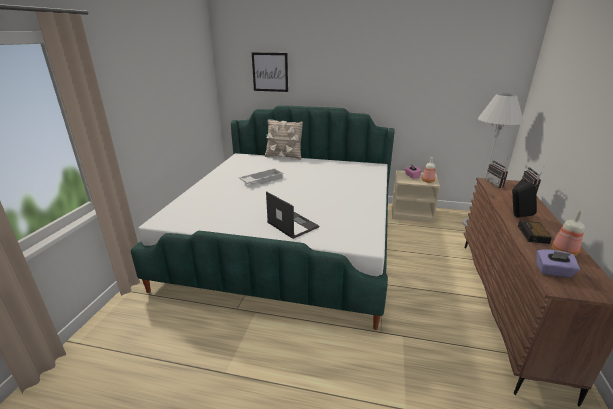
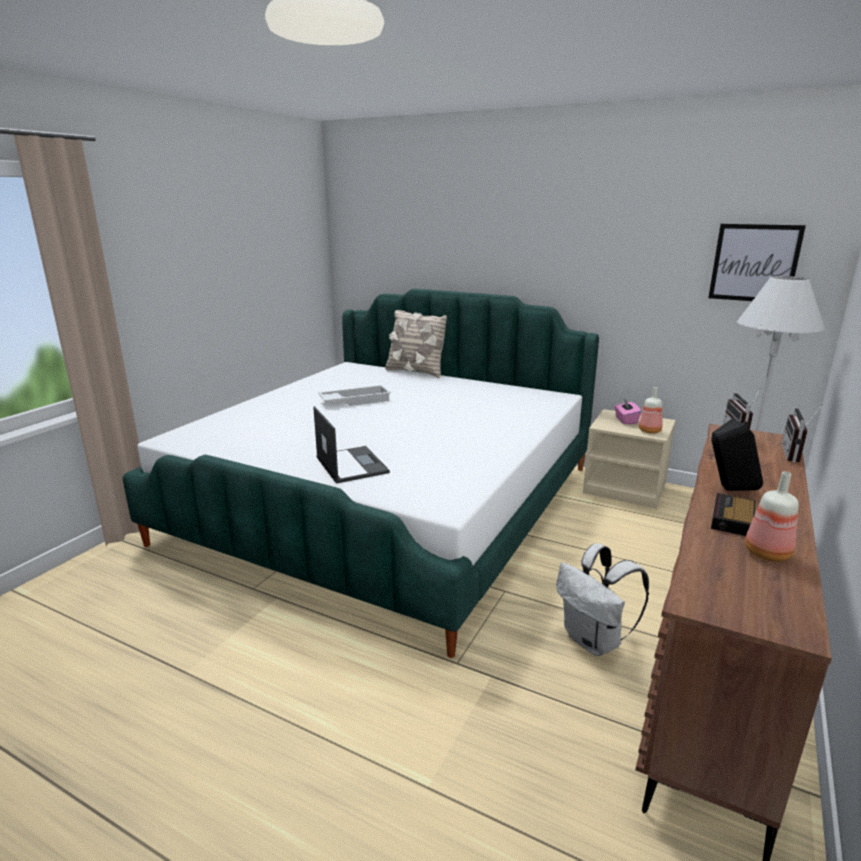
camera: 15 degrees right, 5 degrees down
picture [252,52,288,92] -> picture moved to [708,224,806,301]
purple tissue box [536,249,580,278] -> none
none -> white backpack [556,543,649,656]

